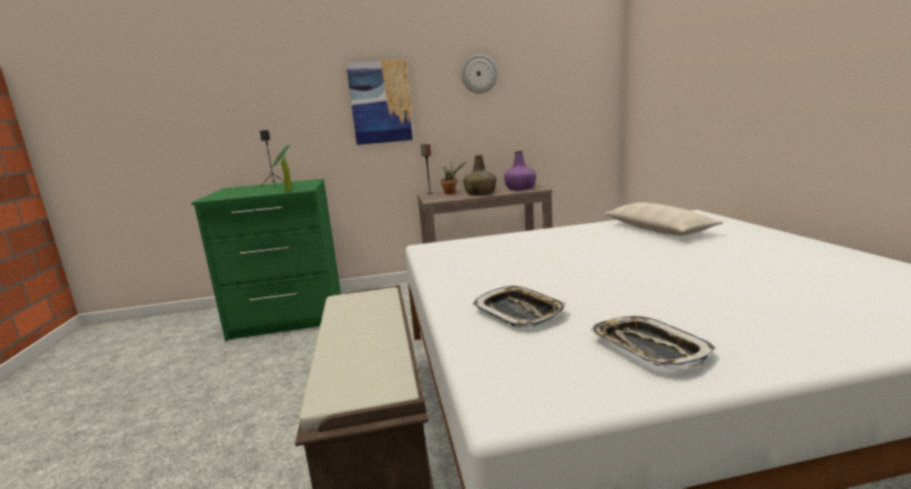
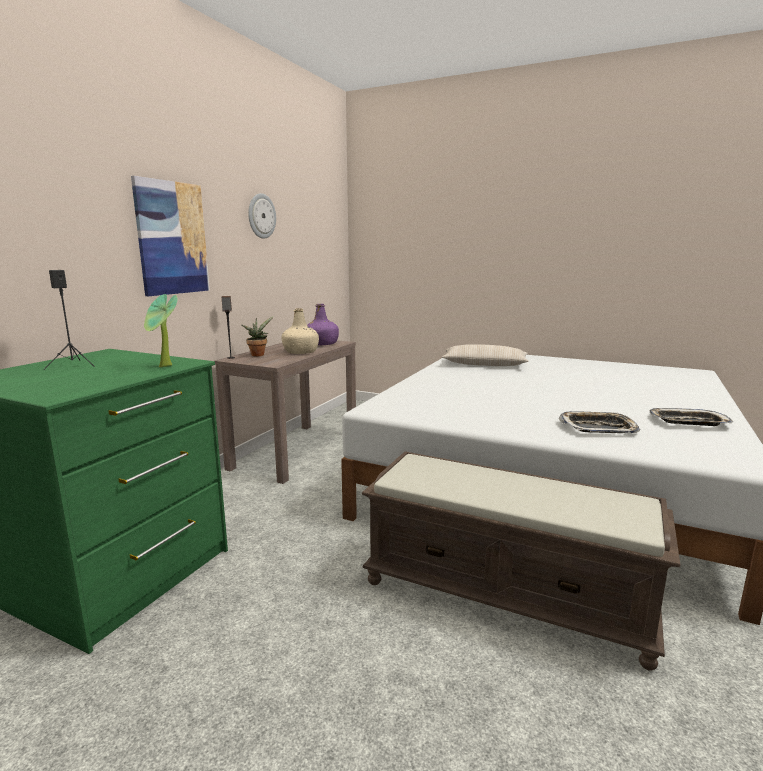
camera: 55 degrees left, 0 degrees up
green bottle [463,155,496,195] -> beige bottle [282,308,319,354]

